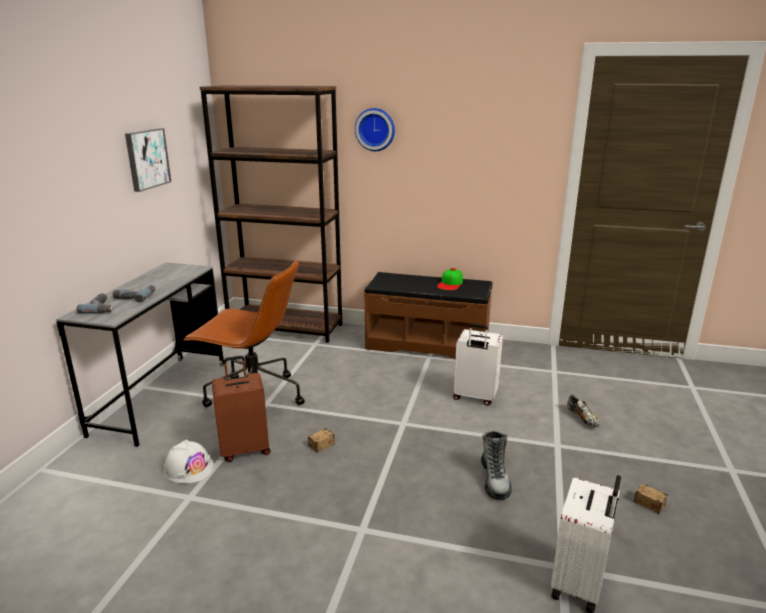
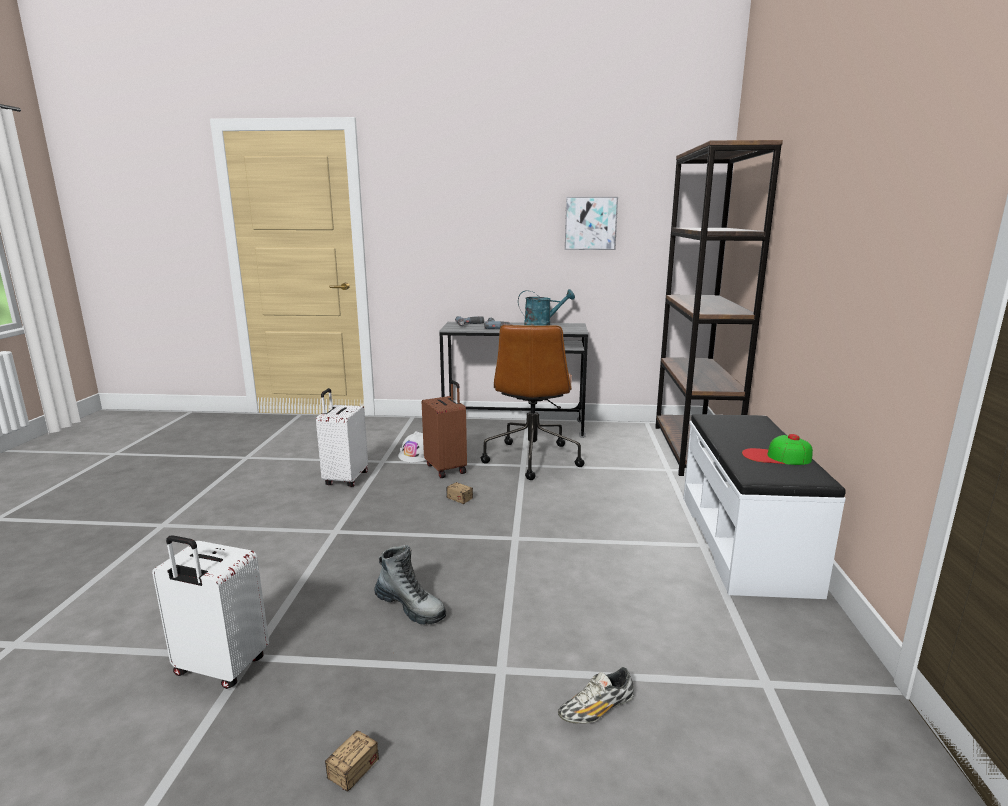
camera: 80 degrees right, 5 degrees down
wall clock [355,108,395,151] -> none
brown bench [364,272,492,359] -> white bench [683,414,846,599]
white suitcase [453,323,503,405] -> white suitcase moved to [316,388,368,487]
boot [481,431,512,500] -> boot turned 135 degrees counterclockwise [374,545,446,625]
none -> turquoise watering can [518,289,575,326]

